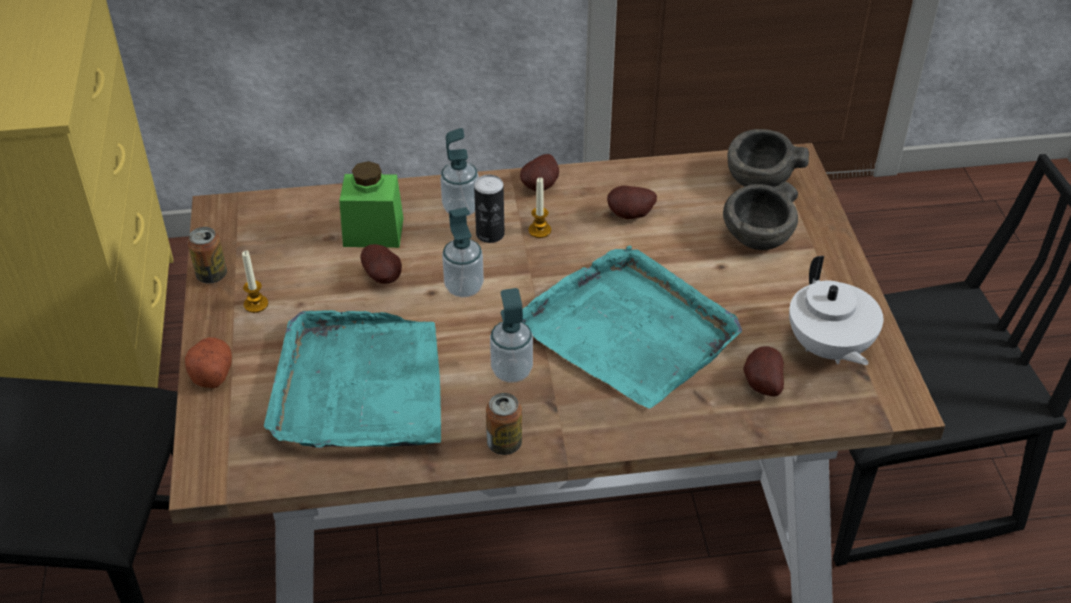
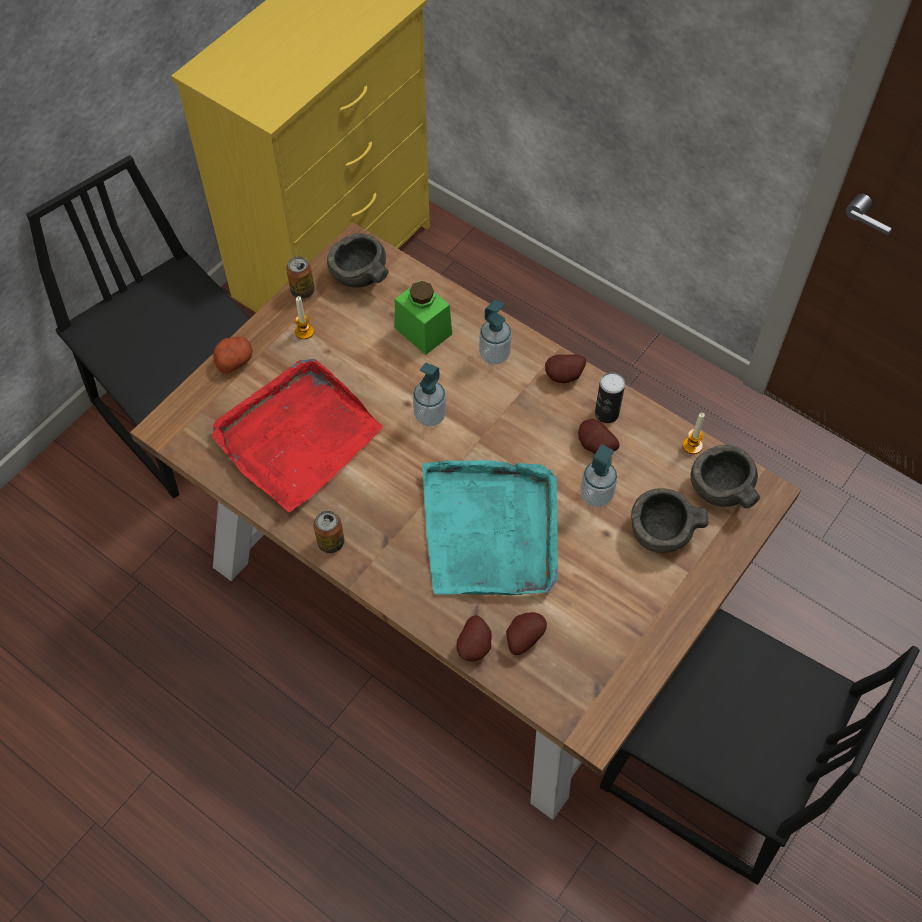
camera: 45 degrees right, 15 degrees up
turquoise tray [264,310,441,448] -> red tray [212,359,383,512]
potato [360,244,402,284] -> potato moved to [456,615,492,662]
can [474,175,505,243] -> can moved to [595,372,625,423]
soap dispenser [490,288,533,382] -> soap dispenser moved to [580,445,618,507]
candle [529,177,551,238] -> candle moved to [683,413,705,454]
white teapot [789,256,883,365] -> none
none -> grey bowl [327,233,389,288]

